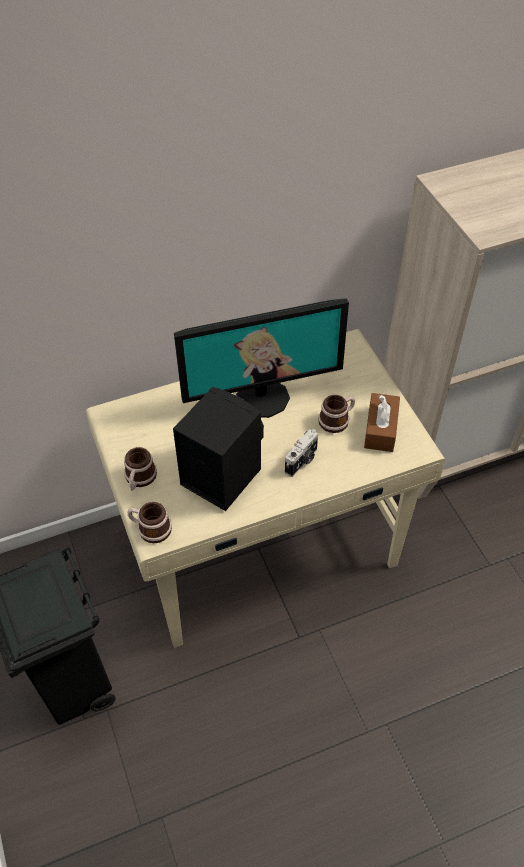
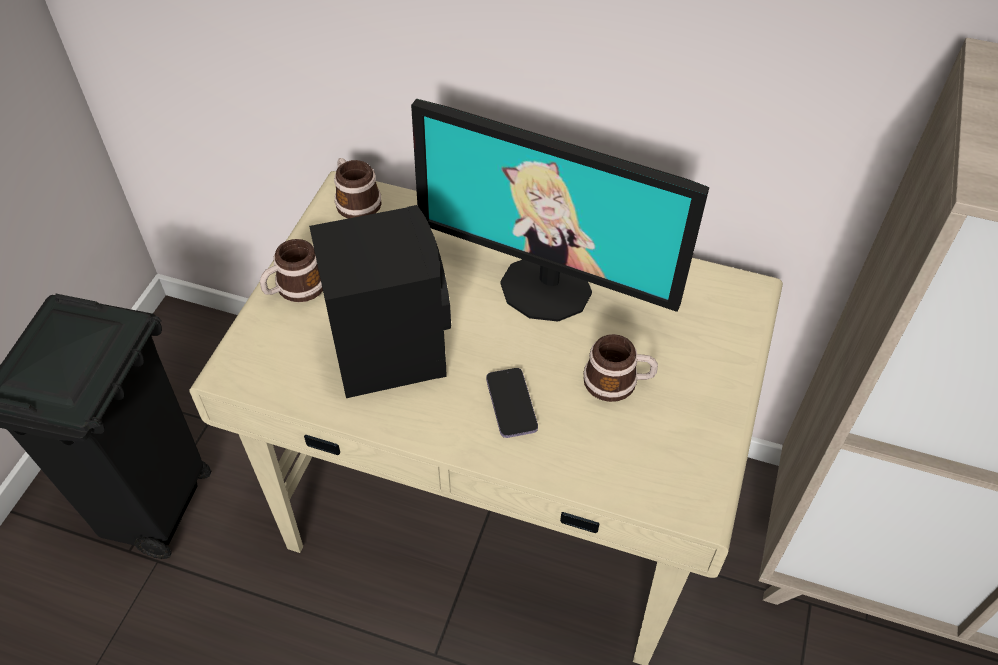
camera: 40 degrees right, 0 degrees up
mug [127,502,172,543] -> mug moved to [334,158,381,218]
camera [285,429,318,477] -> phone [486,368,538,438]
brown tissue box [364,393,400,452] -> none

